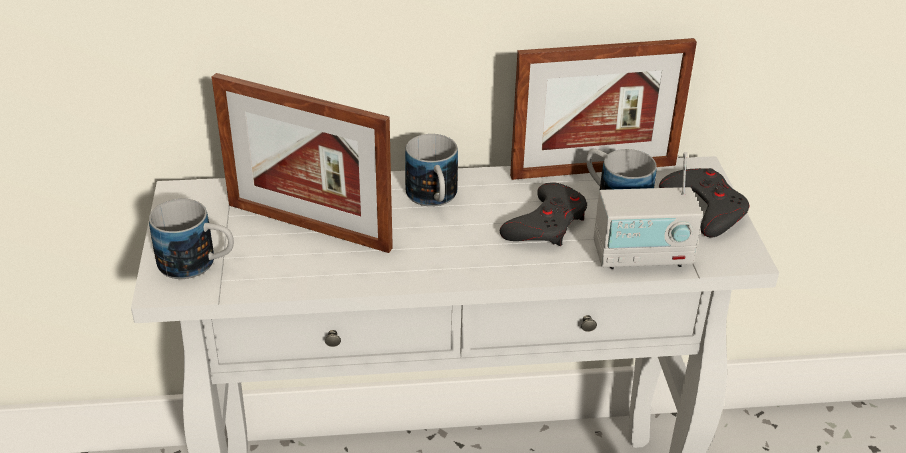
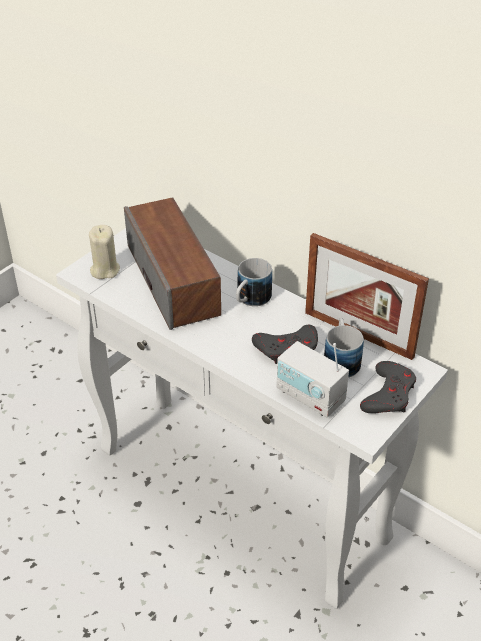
camera: 45 degrees right, 5 degrees up
mug [149,199,234,279] -> beige candle [89,225,120,279]
picture frame [212,73,393,253] -> speaker [124,197,221,330]

